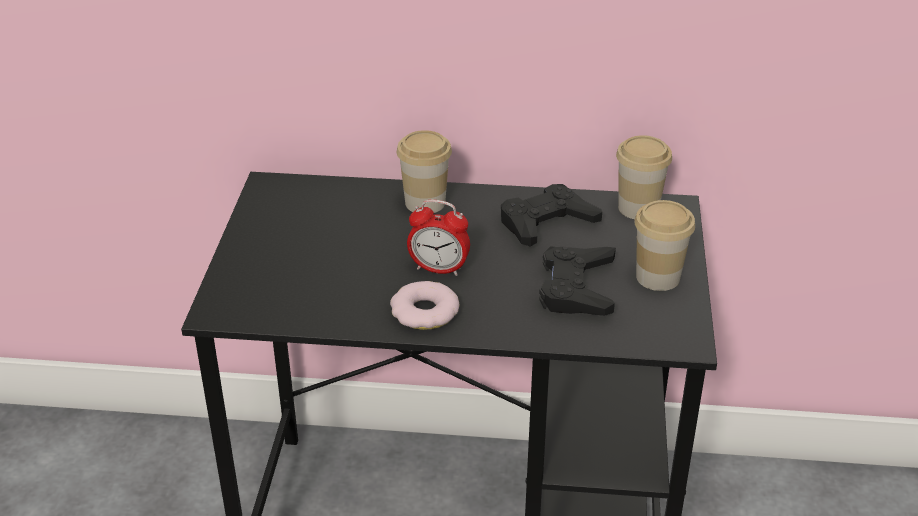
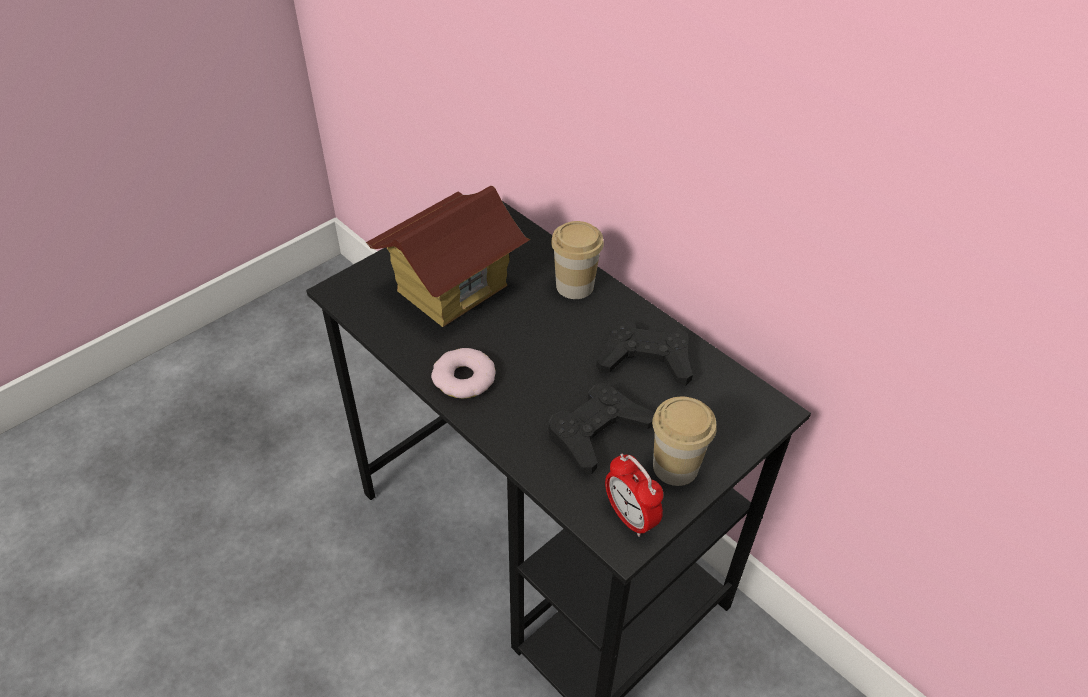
camera: 40 degrees right, 10 degrees up
alarm clock [407,199,470,276] -> alarm clock moved to [605,454,663,537]
cup [616,135,672,219] -> none
none -> toy house [366,186,530,327]

